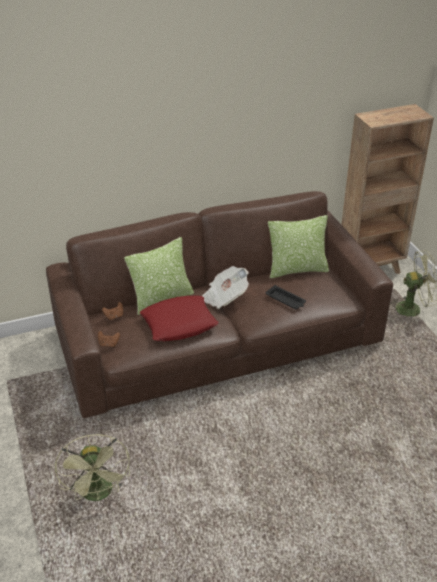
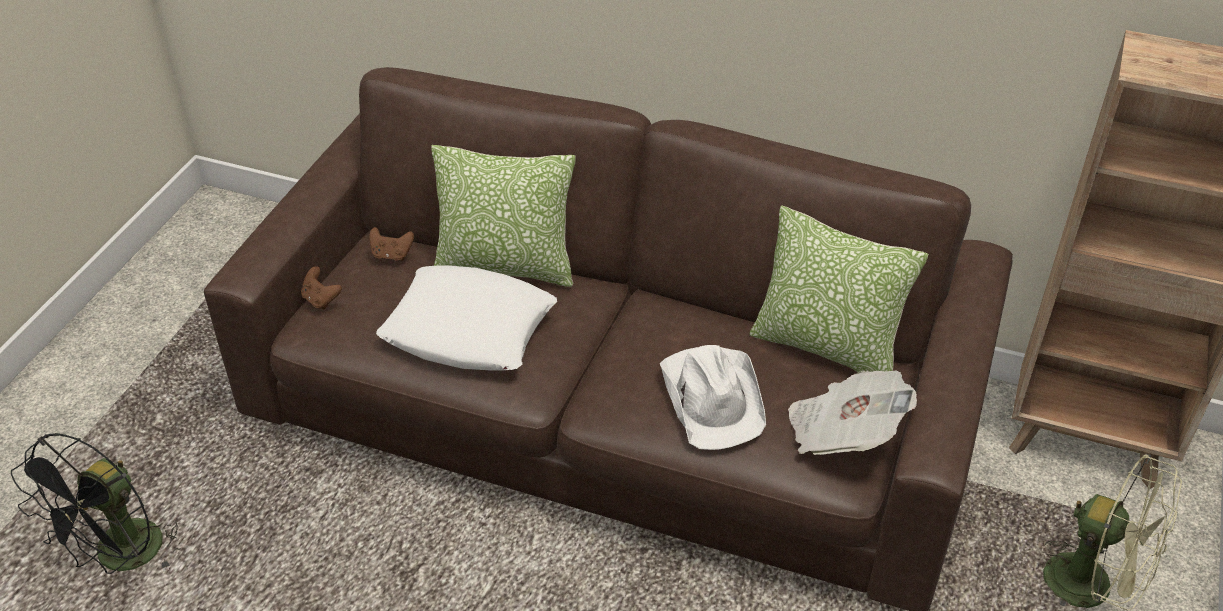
camera: 40 degrees right, 5 degrees up
green fan [55,434,130,501] -> black fan [11,433,181,574]
red pillow [140,296,218,341] -> white pillow [376,265,557,371]
newspaper [202,266,249,309] -> newspaper moved to [788,370,917,455]
black tray [265,285,306,309] -> white hat [660,345,766,450]

